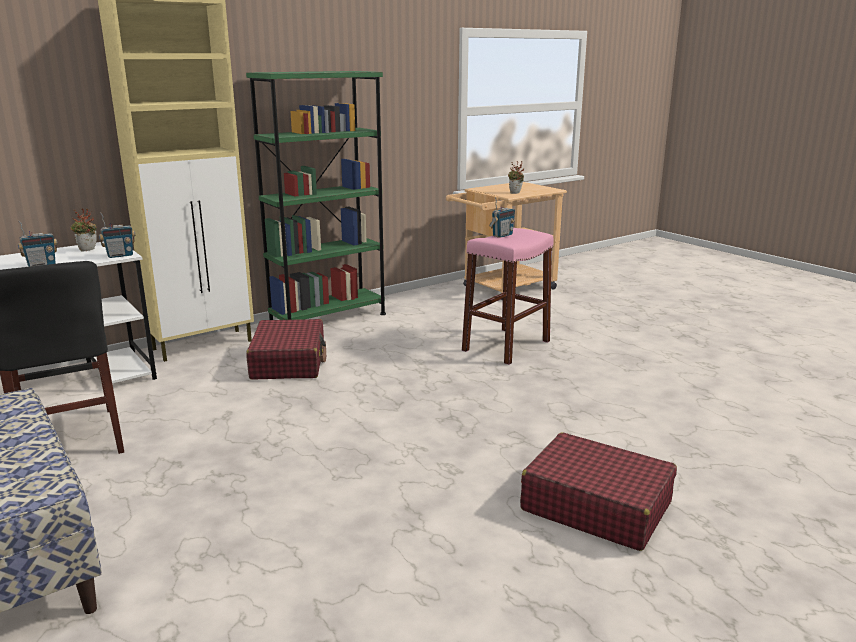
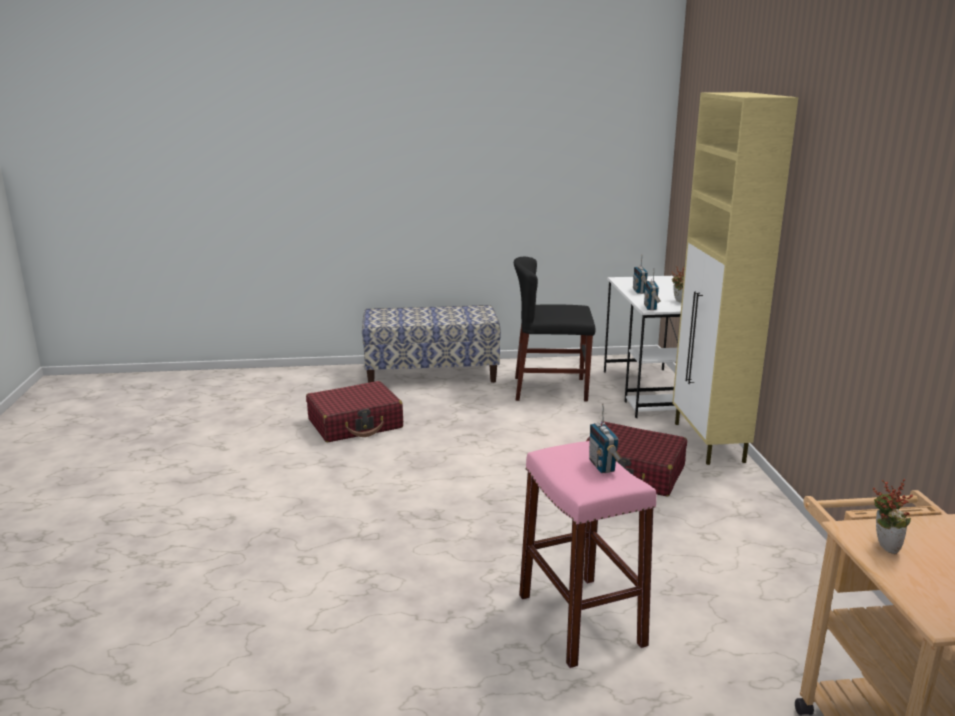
camera: 120 degrees right, 0 degrees up
green bookcase [246,71,386,320] -> none
red suitcase [520,433,677,551] -> red suitcase moved to [306,381,403,442]

